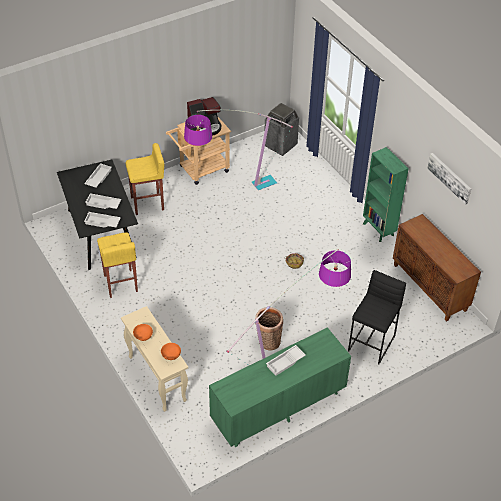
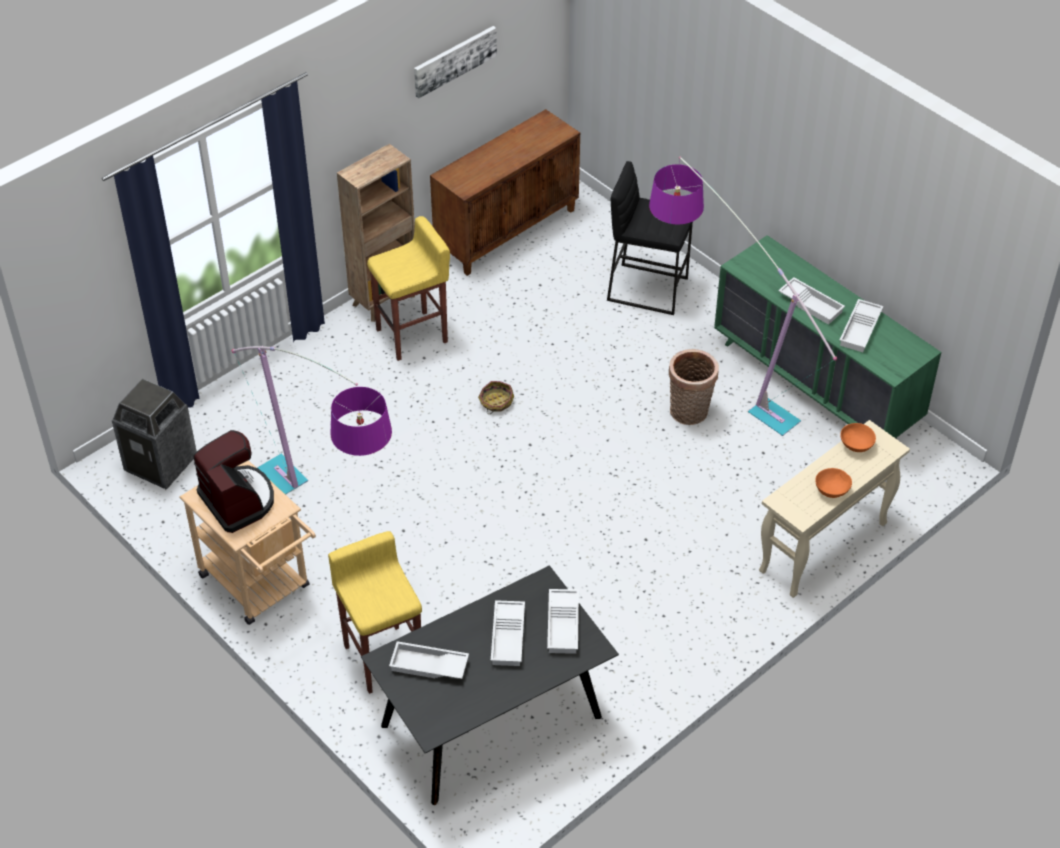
camera: 100 degrees left, 0 degrees up
yellow stool [97,232,138,298] -> yellow stool moved to [367,216,450,361]
green bookcase [363,147,409,242] -> brown bookcase [337,144,415,322]
none -> white tray [839,299,884,352]

